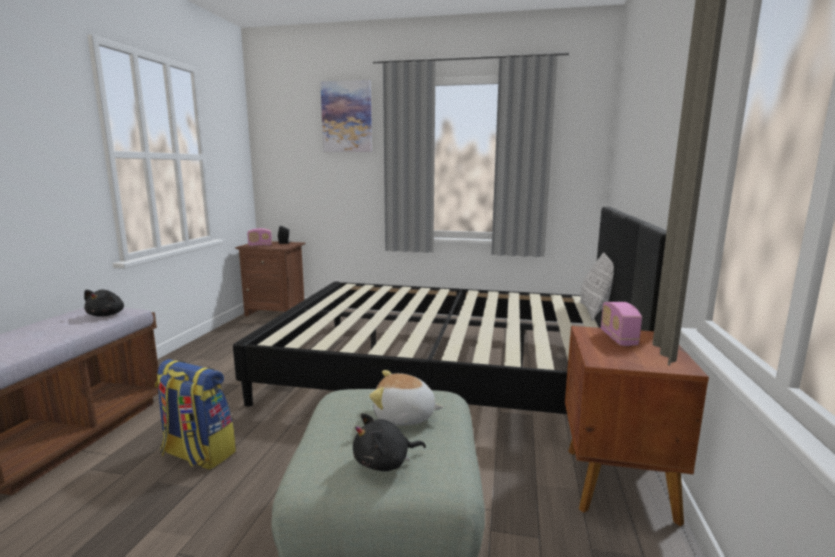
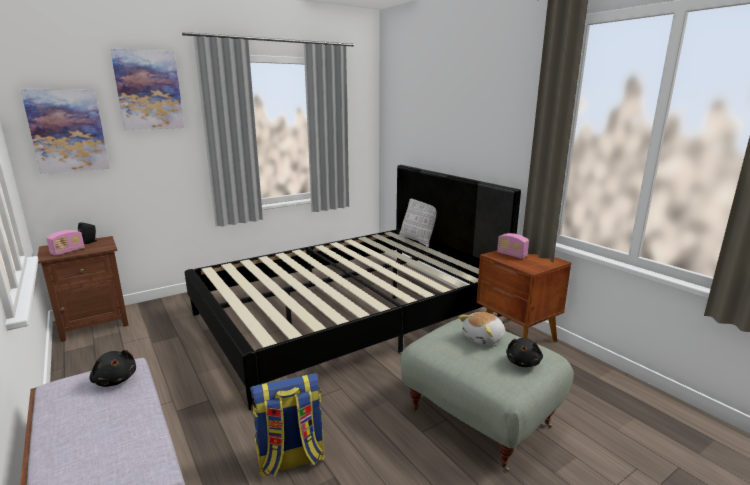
camera: 45 degrees left, 5 degrees up
none -> picture [21,89,110,174]

